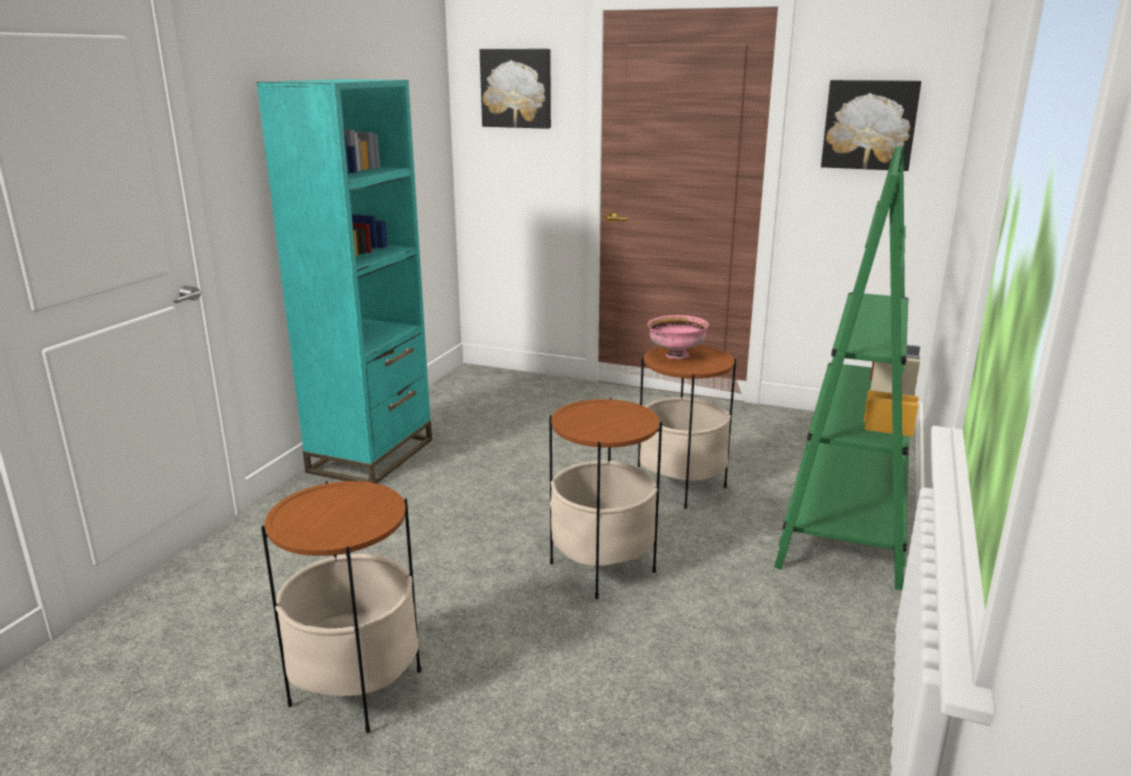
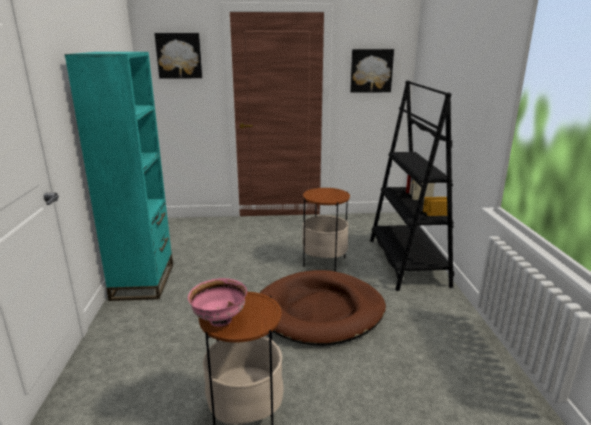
camera: 25 degrees left, 0 degrees up
side table [549,398,662,599] -> brown dog bed [260,270,386,346]
pink bowl [647,315,709,359] -> pink bowl moved to [188,278,247,327]
green bookcase [774,146,920,590] -> black bookcase [370,80,454,291]

